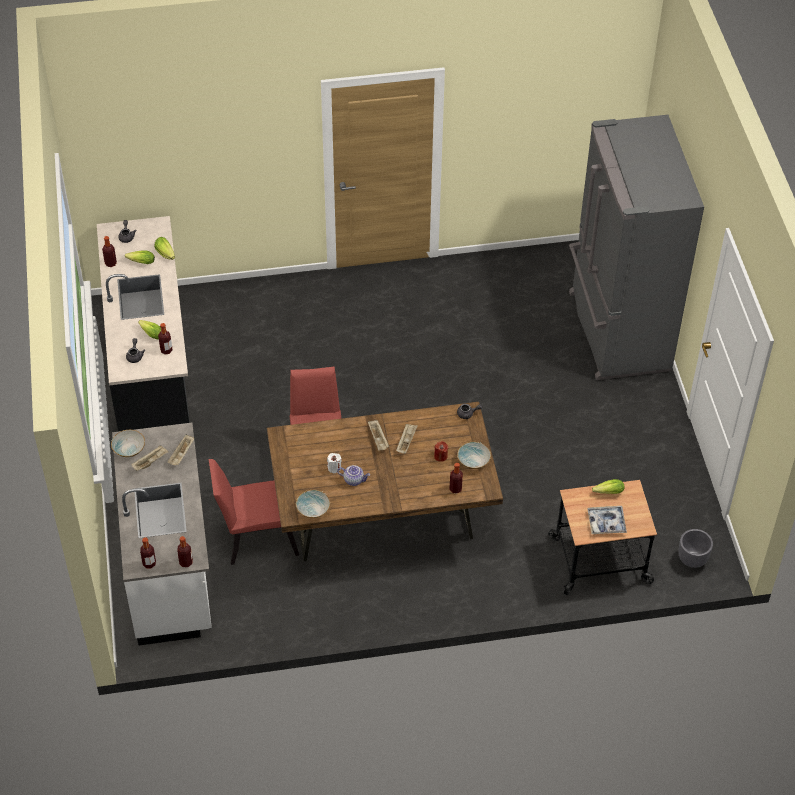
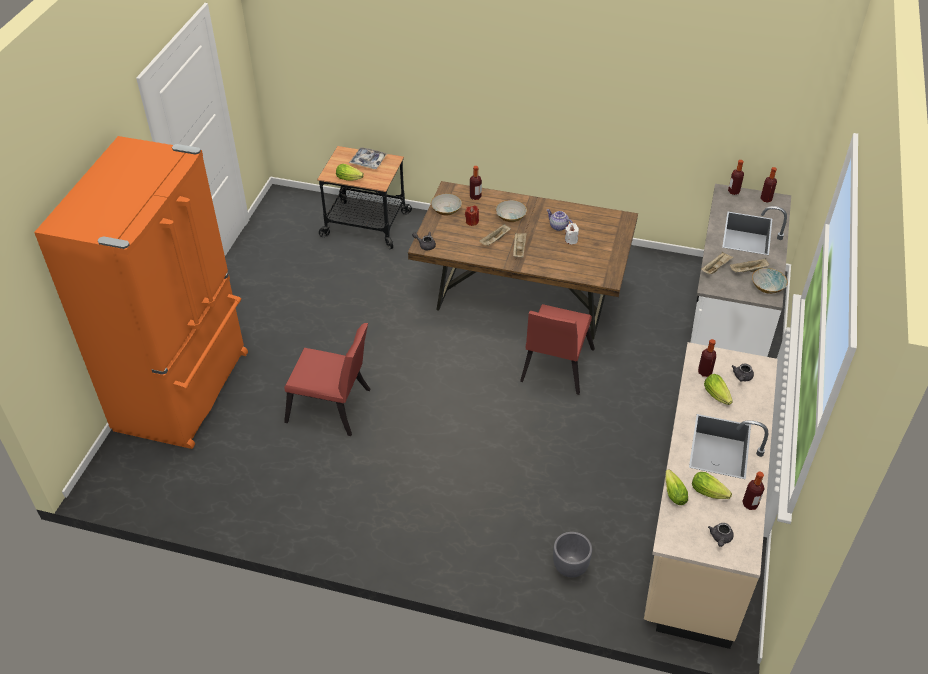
camera: 155 degrees left, 5 degrees down
black counter [97,216,190,432] -> beige counter [644,342,778,649]
red chair [209,459,299,565] -> red chair moved to [284,323,370,436]
bowl [296,490,330,518] -> bowl moved to [495,200,527,222]
grey fridge [569,115,704,380] -> orange fridge [34,136,248,449]
grey planter [678,529,713,568] -> grey planter moved to [553,532,592,577]

